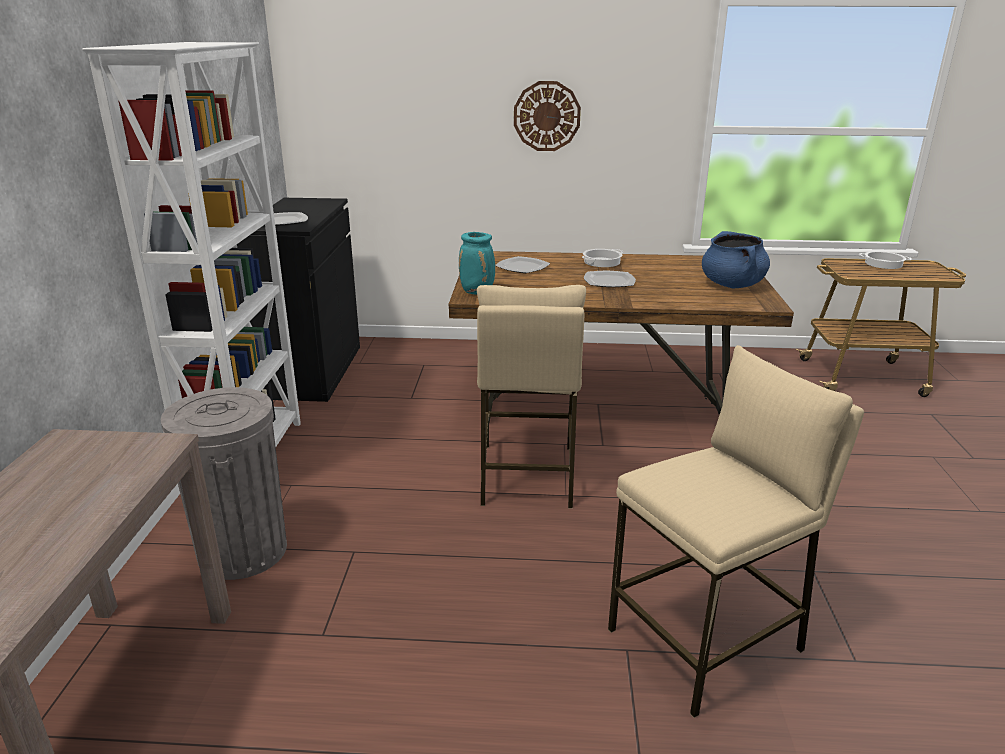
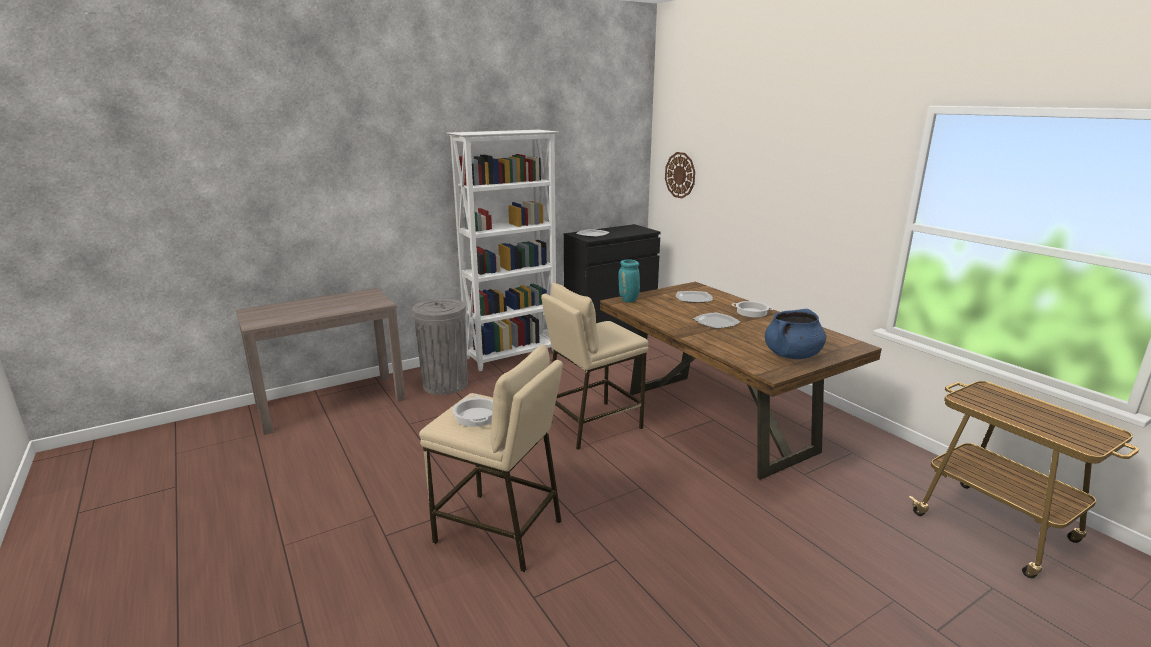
camera: 55 degrees right, 5 degrees down
wall clock [514,81,581,151] -> wall clock moved to [665,152,695,198]
cooking pot [859,251,912,269] -> cooking pot moved to [453,395,493,427]

